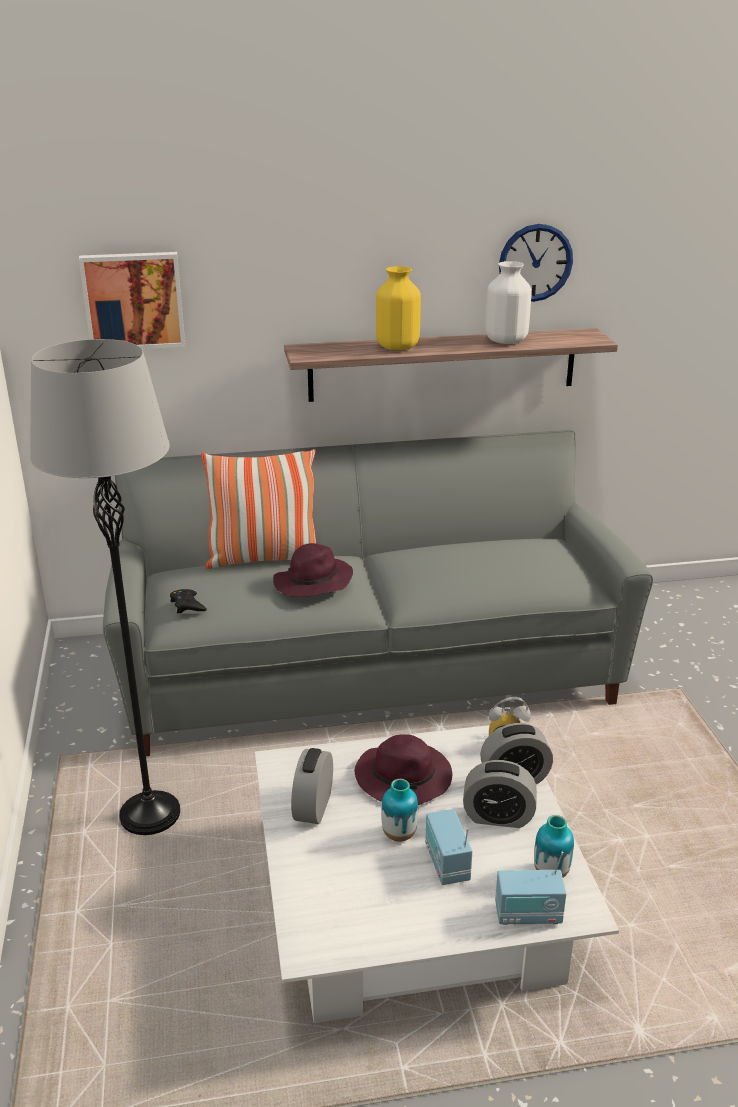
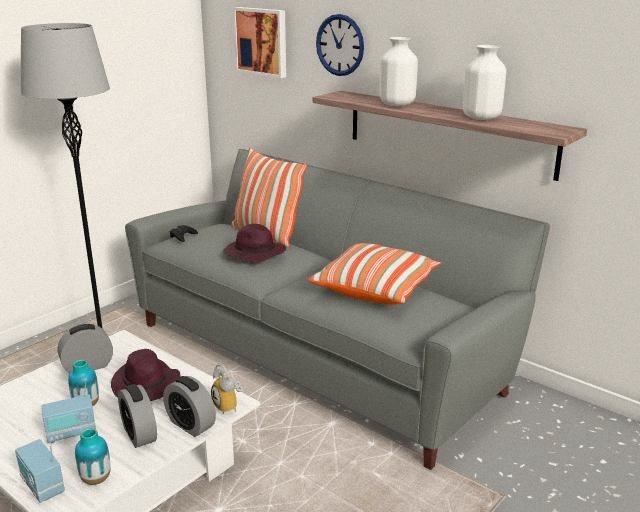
camera: 50 degrees right, 5 degrees down
yellow vase [376,266,421,350] -> white vase [379,37,418,106]
radio [425,809,472,885] -> radio turned 150 degrees counterclockwise [42,378,96,443]
wall clock [499,224,573,302] -> wall clock moved to [316,14,364,76]
none -> pillow [308,243,441,304]

